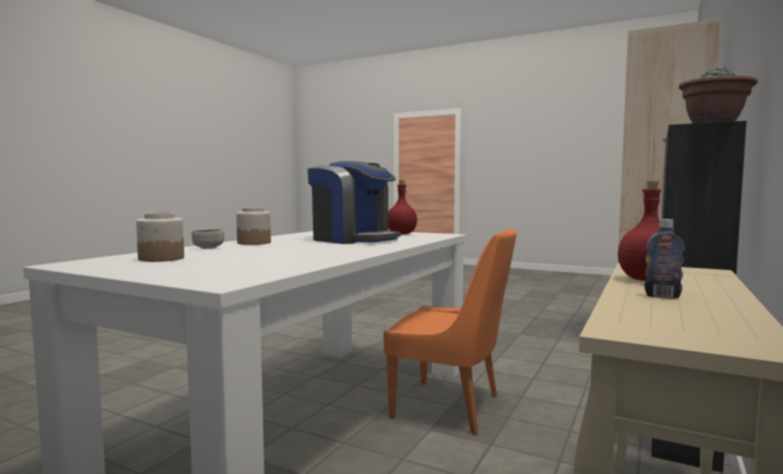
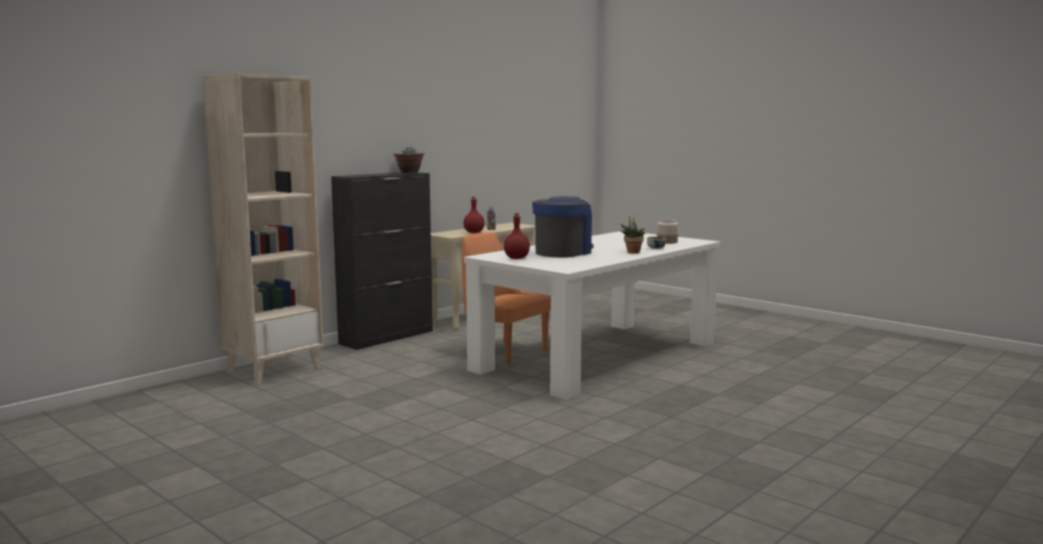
camera: 165 degrees left, 5 degrees up
jar [236,207,271,245] -> potted plant [620,214,646,253]
coffee machine [308,161,401,244] -> coffee machine turned 75 degrees clockwise [532,196,593,258]

